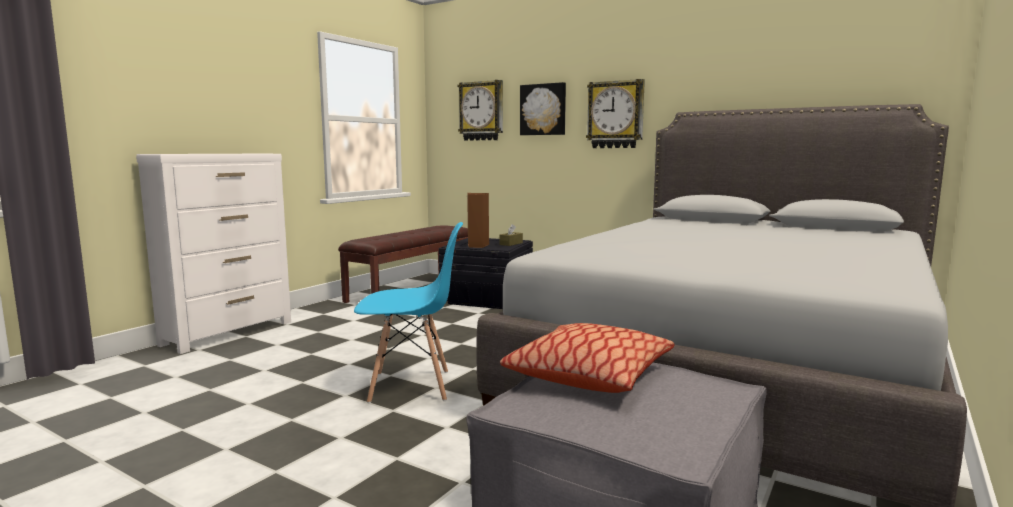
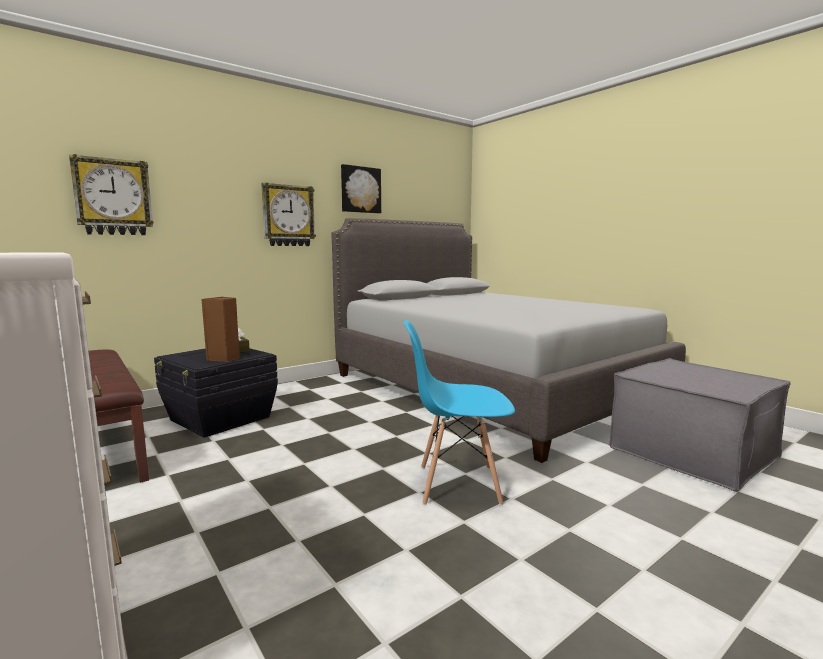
camera: 70 degrees left, 0 degrees up
blue chair [354,222,463,403] -> blue chair turned 105 degrees counterclockwise [404,320,515,505]
pillow [500,323,674,393] -> none
picture [520,82,566,135] -> picture moved to [341,164,381,213]

